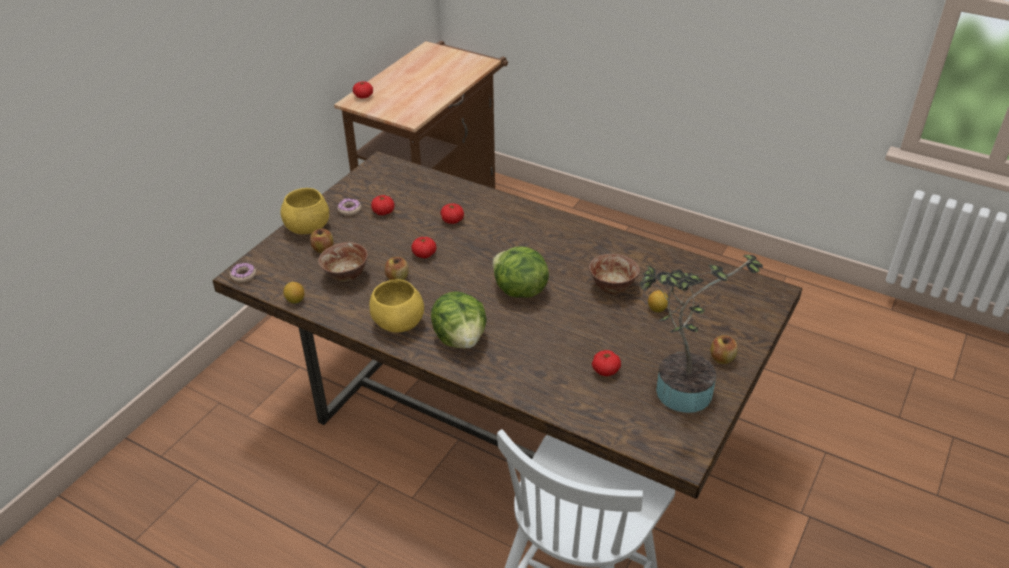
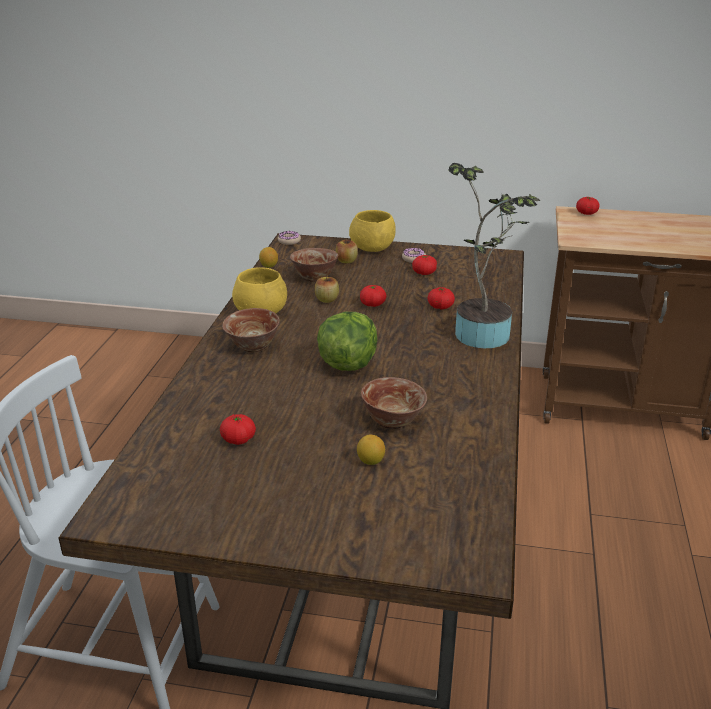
camera: 70 degrees right, 10 degrees down
lettuce [431,291,487,349] -> bowl [222,308,280,352]
potted plant [640,255,763,413] -> potted plant moved to [448,163,540,348]
apple [710,335,738,364] -> none

